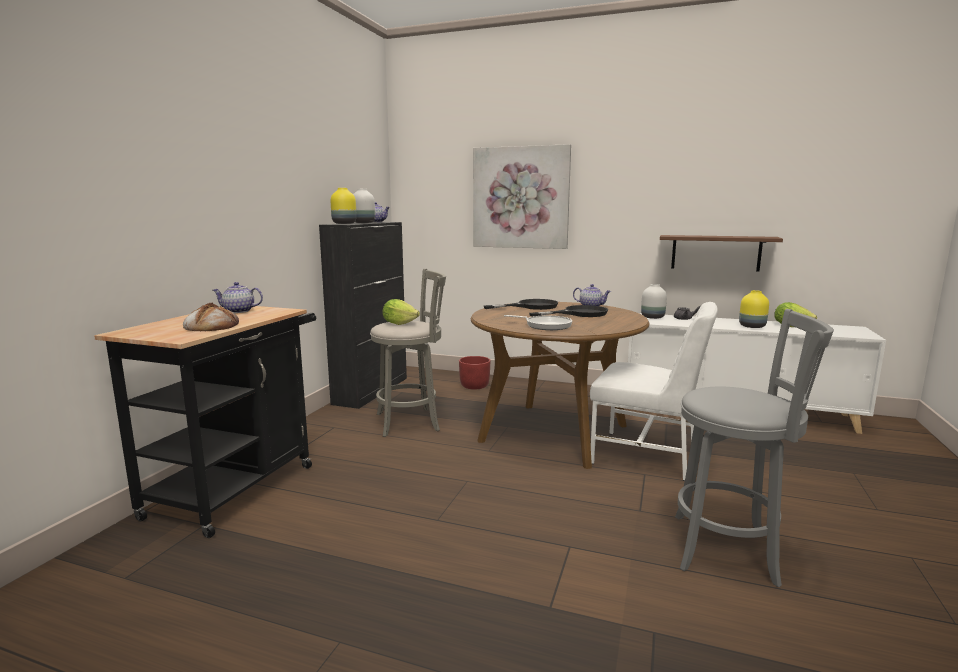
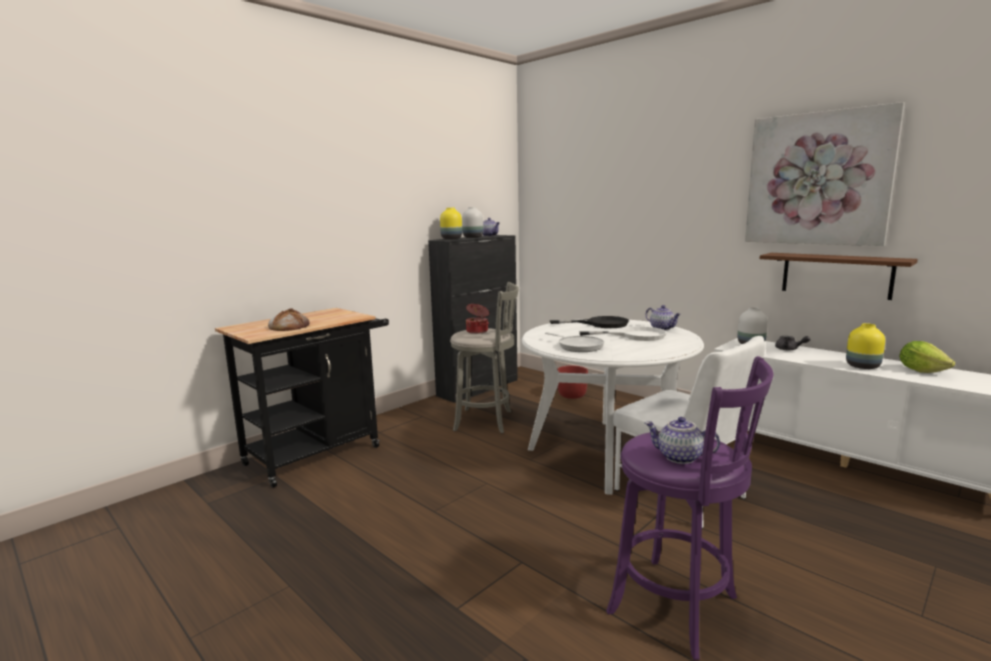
camera: 25 degrees right, 0 degrees up
teapot [213,282,263,313] -> teapot moved to [645,417,720,464]
lettuce [382,299,420,325] -> cooking pot [466,304,489,334]
brown dining table [471,302,649,469] -> white dining table [522,319,704,495]
picture [473,144,571,249] -> picture moved to [745,102,905,246]
black frying pan [529,305,608,317] -> white frying pan [579,326,667,341]
grey stool [675,309,834,587] -> purple stool [606,356,773,660]

